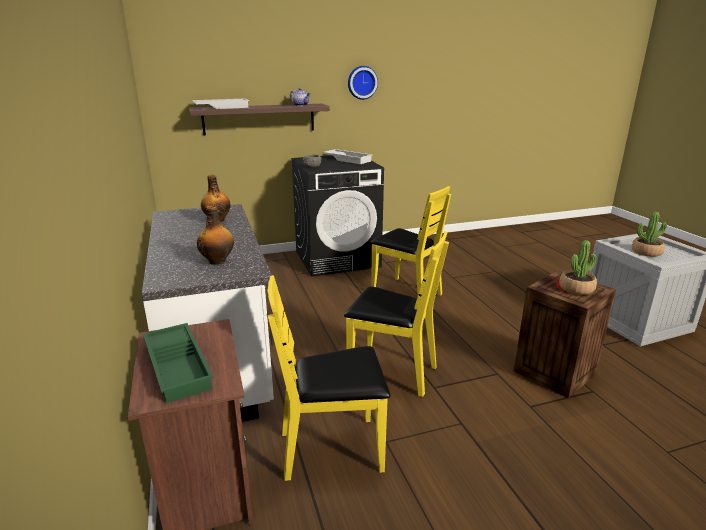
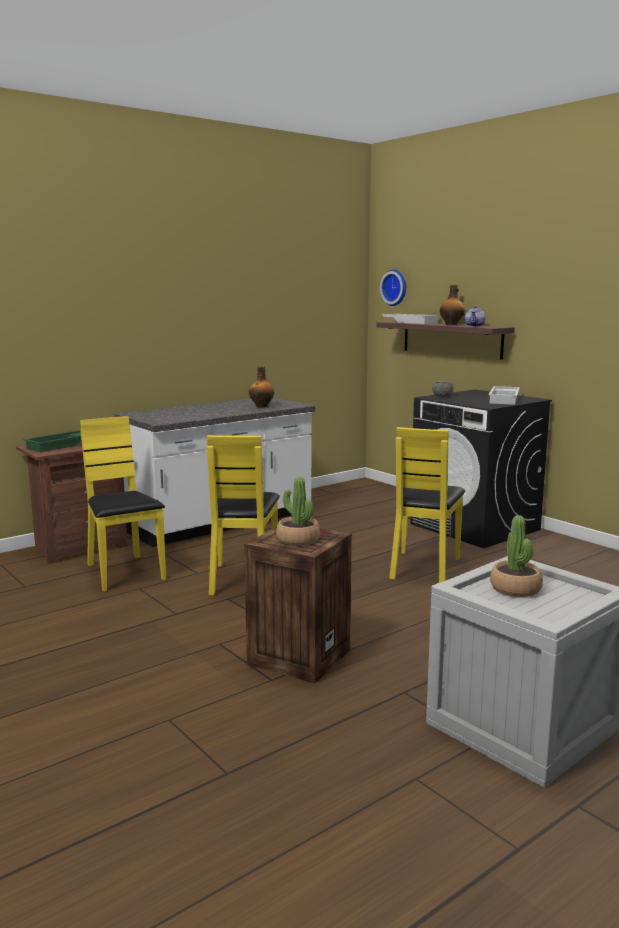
camera: 70 degrees right, 10 degrees down
bottle [197,205,234,265] -> bottle moved to [440,285,465,325]
wall clock [348,66,378,100] -> wall clock moved to [380,269,406,306]

